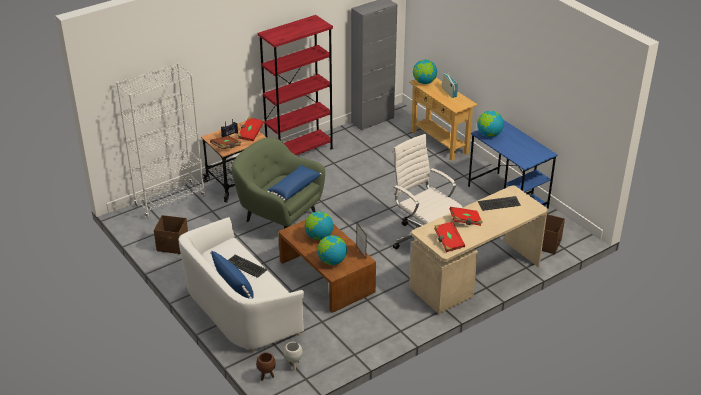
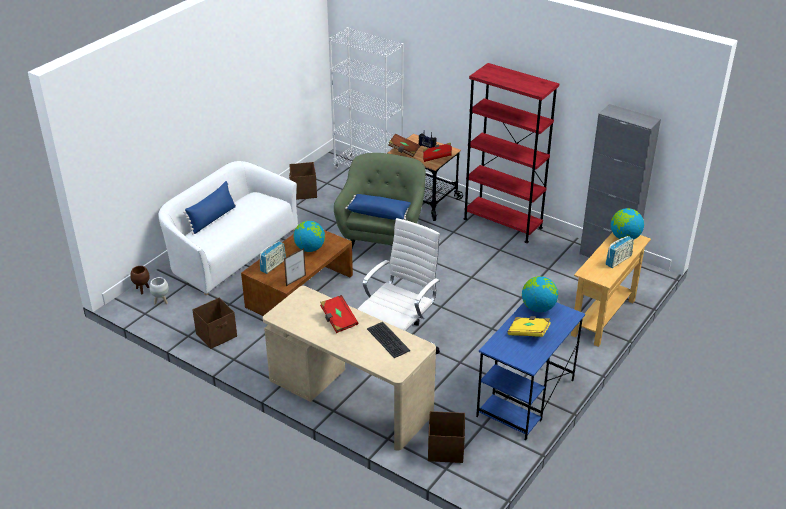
camera: 70 degrees right, 0 degrees up
keyboard [228,255,267,278] -> none
globe [317,235,347,265] -> radio [260,241,286,274]
red book [434,221,465,252] -> none
none -> brown storage box [192,298,237,349]
none -> yellow book [508,316,551,337]

